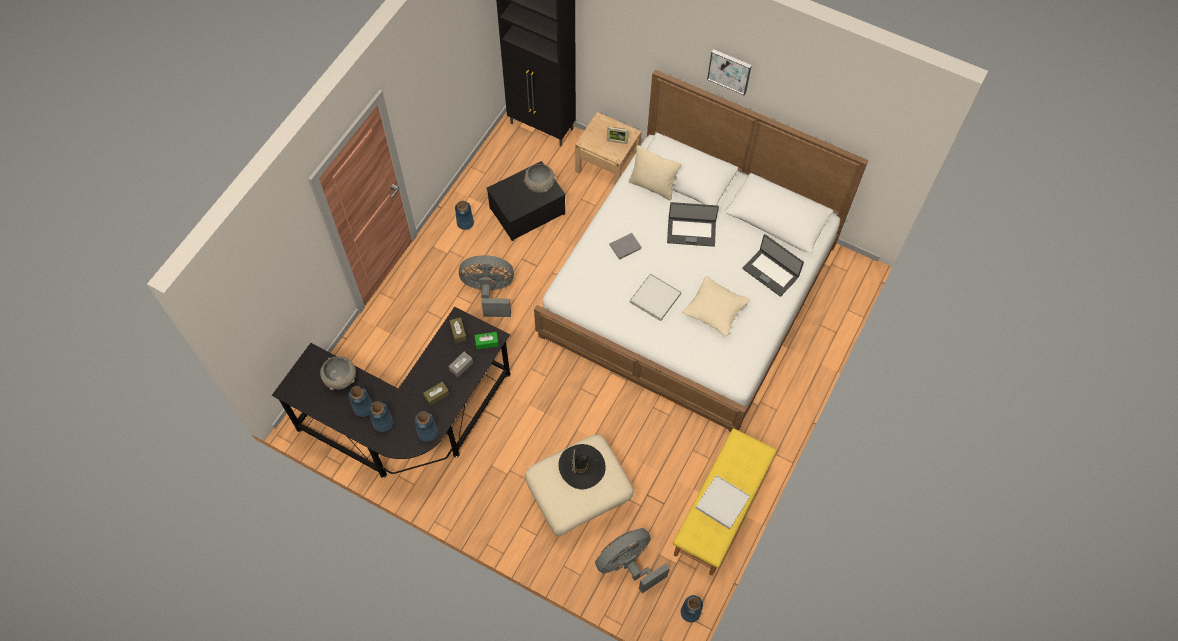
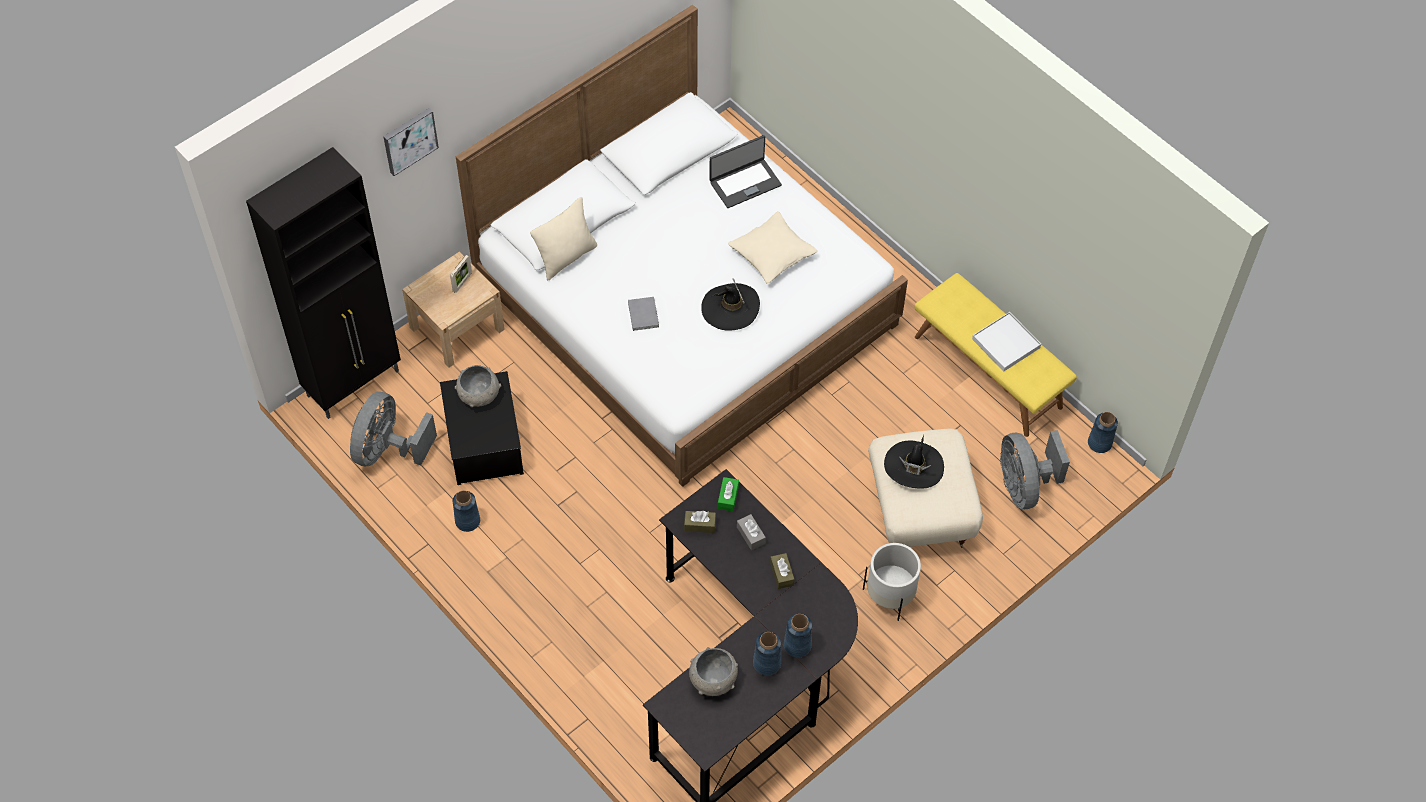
camera: 70 degrees left, 5 degrees down
blue vase [414,411,438,442] -> none
grey fan [459,255,514,317] -> grey fan moved to [350,392,437,466]
white tray [630,273,681,321] -> black hat [701,278,760,331]
laptop [667,202,719,247] -> none
picture [707,49,752,95] -> picture moved to [383,108,439,176]
none -> white planter [863,543,921,621]

